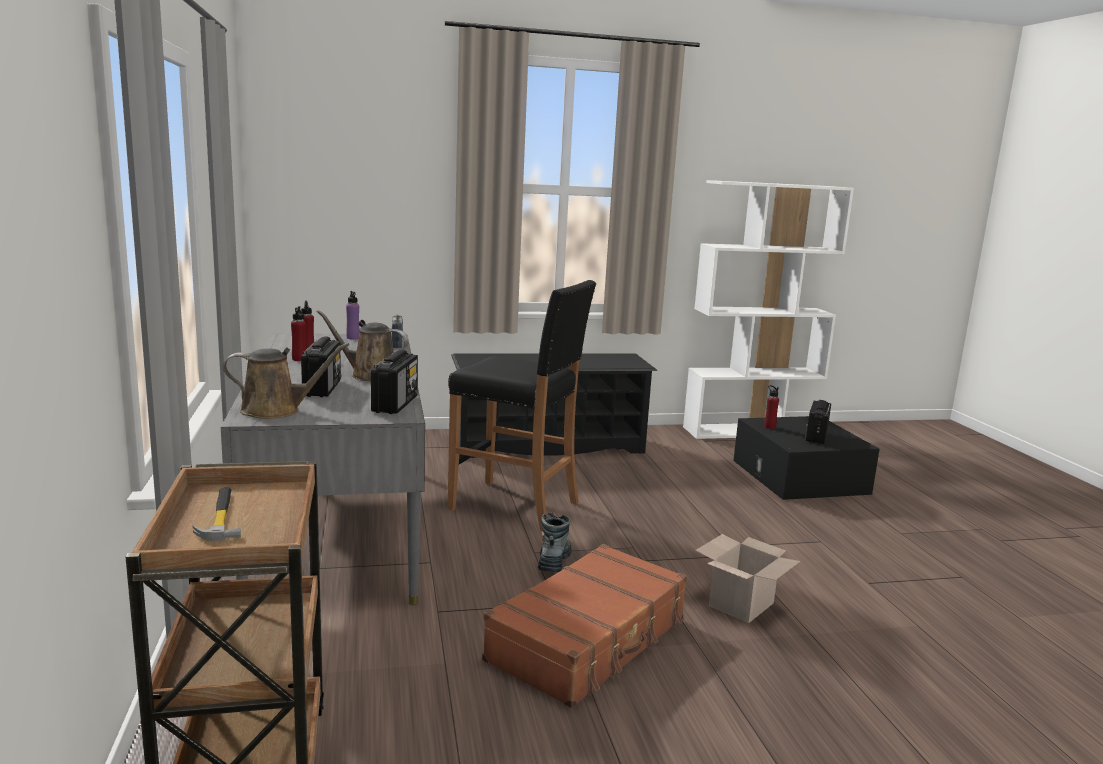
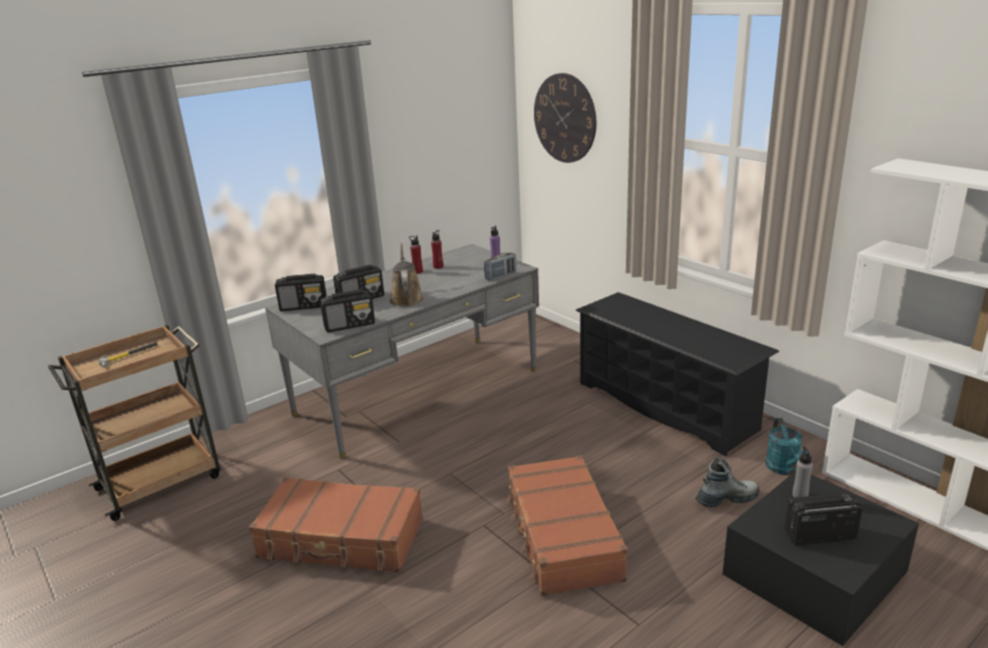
camera: 65 degrees right, 10 degrees up
brown watering can [223,343,349,419] -> radio [275,274,327,311]
black stool [448,280,596,531] -> none
boot [538,512,572,572] -> boot moved to [696,457,759,507]
cardboard box [695,534,800,623] -> none
red bottle [764,385,779,429] -> grey bottle [793,447,813,498]
none -> brown suitcase [506,455,628,596]
none -> wall clock [534,73,596,163]
none -> turquoise watering can [765,418,811,475]

